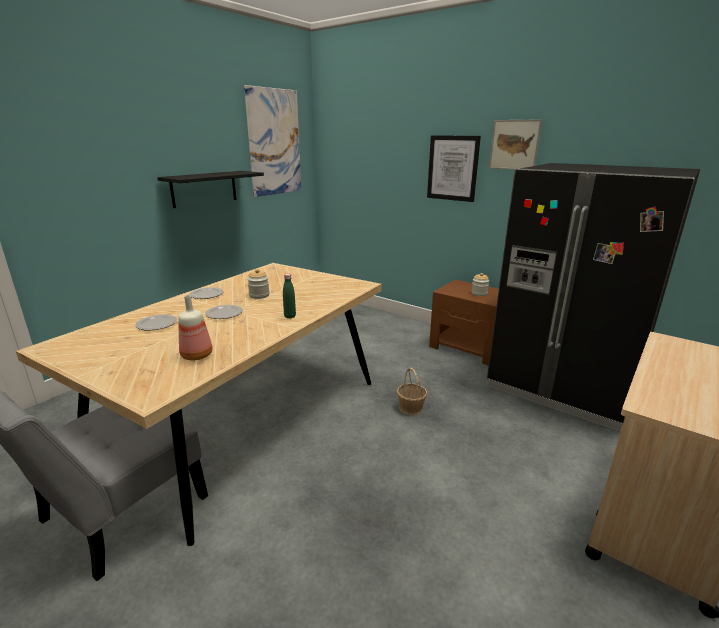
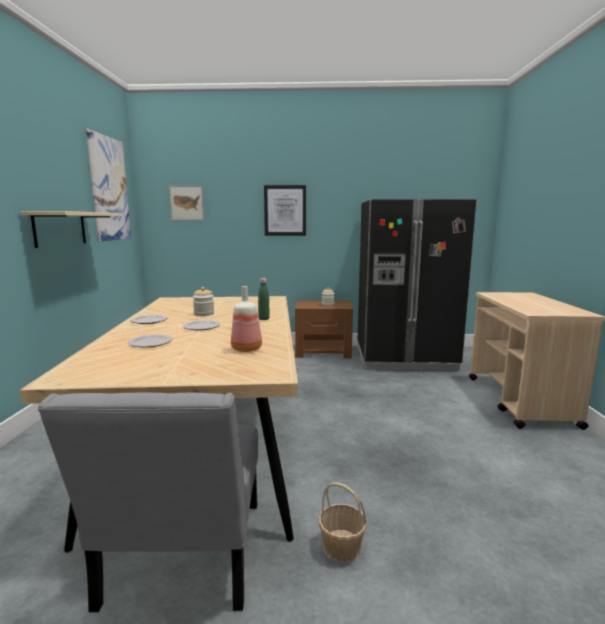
camera: 35 degrees left, 10 degrees down
black shelf [157,171,264,208] -> beige shelf [21,211,123,248]
basket [397,368,427,415] -> basket moved to [319,482,367,563]
picture [489,119,542,170] -> picture moved to [169,185,204,220]

